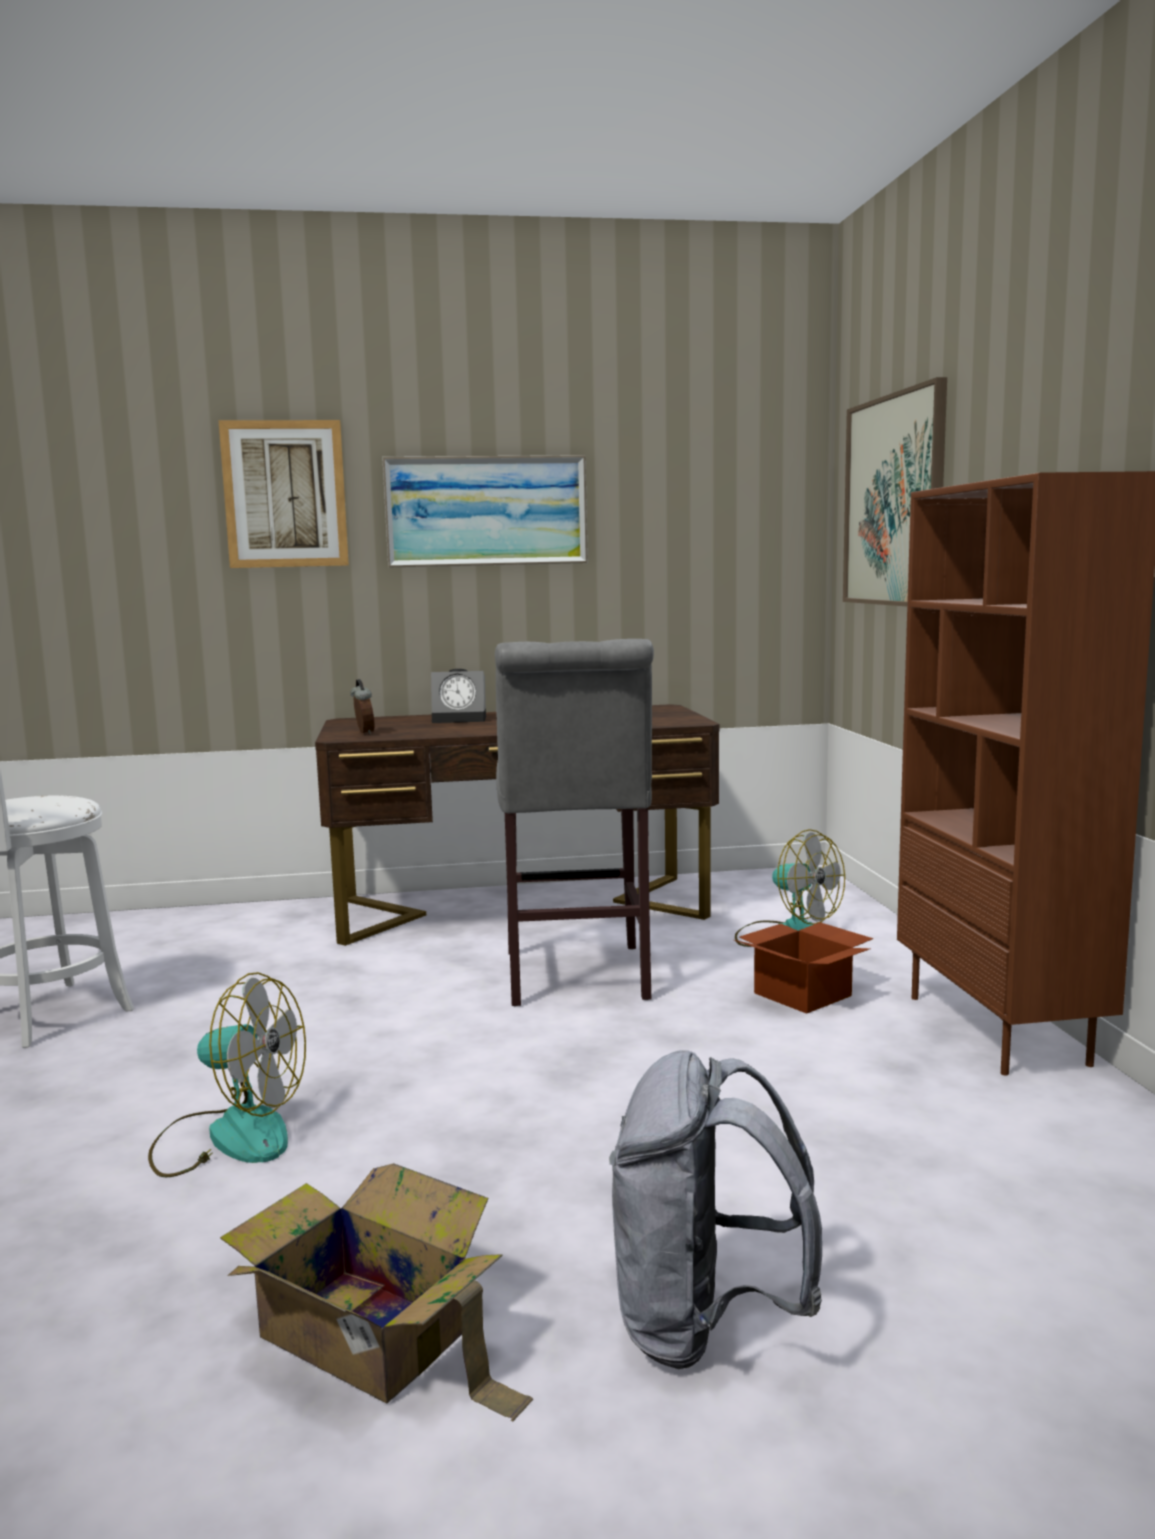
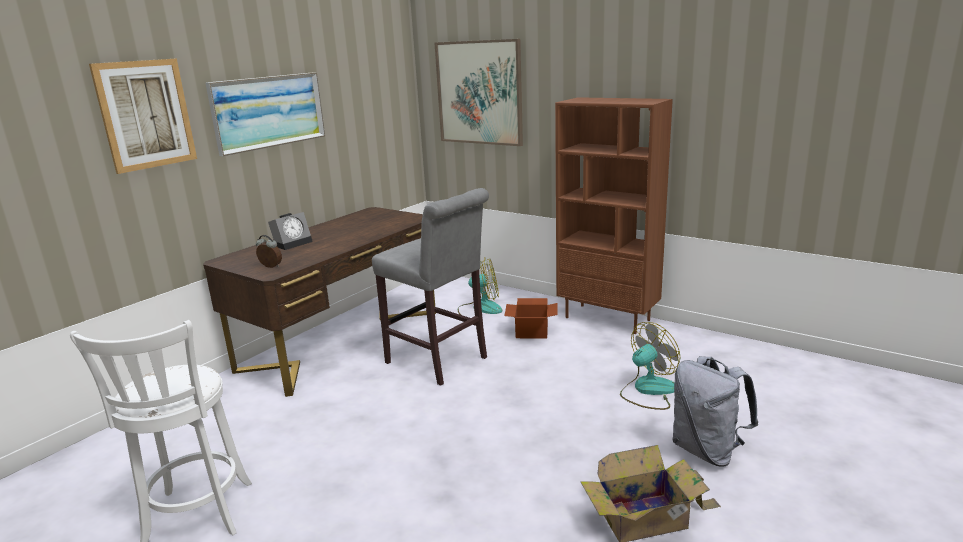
camera: 45 degrees left, 10 degrees up
fan [148,972,306,1177] -> fan moved to [620,322,680,410]

